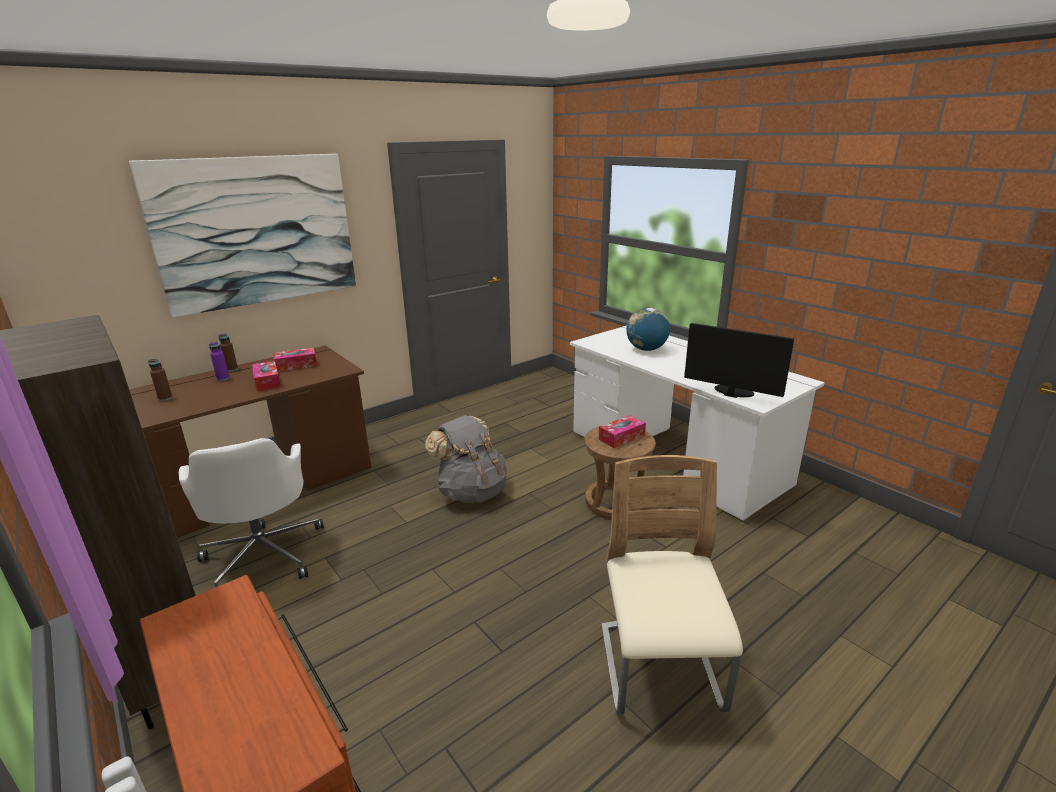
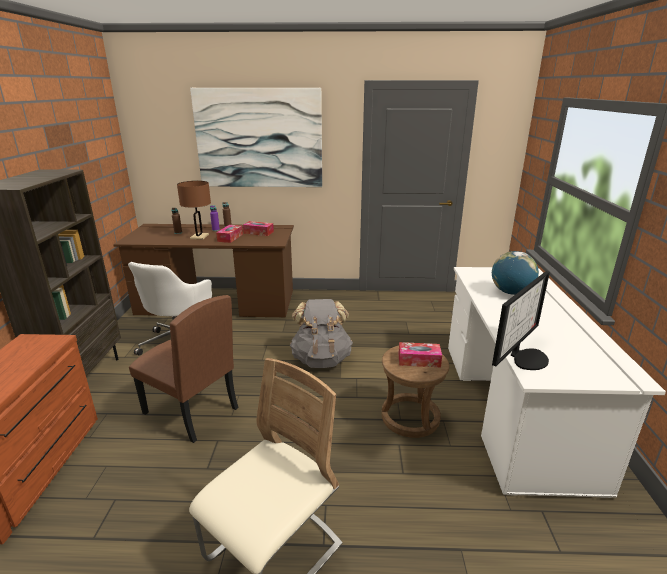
camera: 40 degrees right, 0 degrees up
monitor [684,323,794,398] -> monitor turned 60 degrees clockwise [492,271,550,370]
none -> brown chair [129,295,238,443]
none -> brown table lamp [177,181,211,240]

